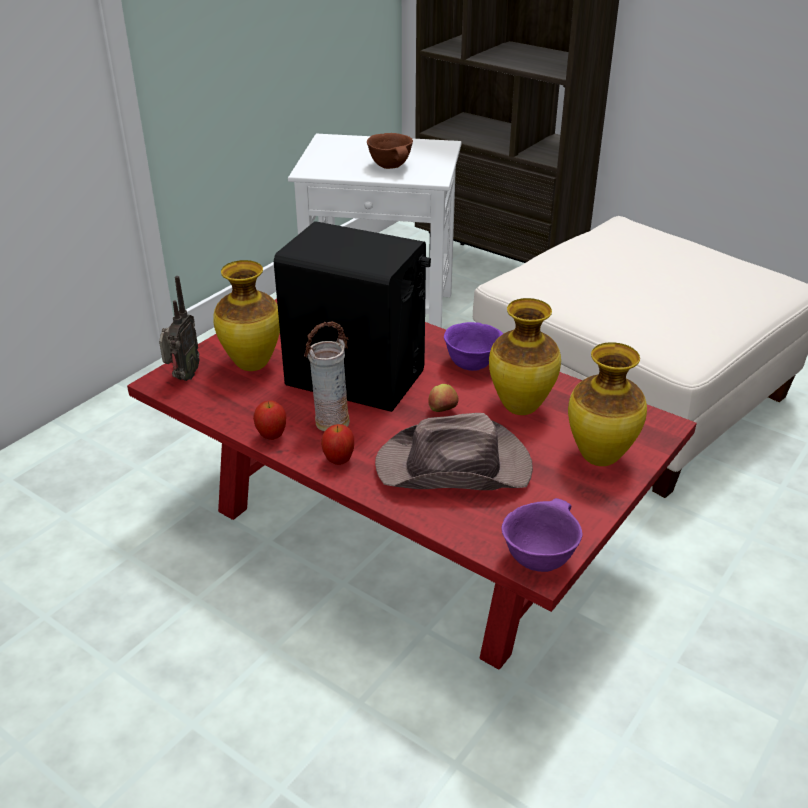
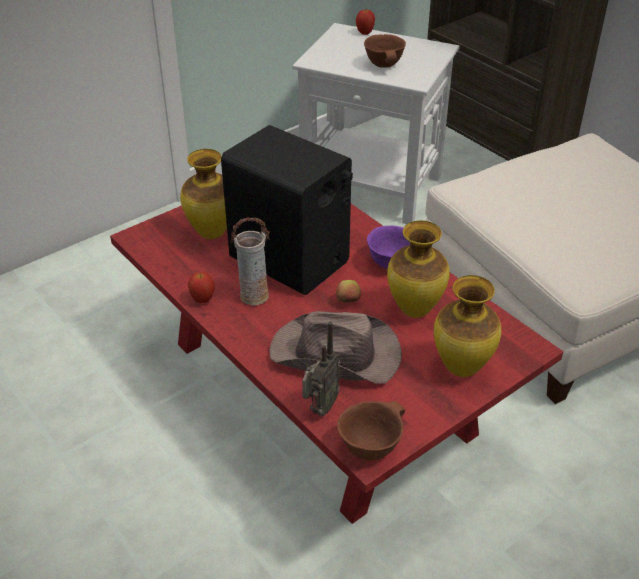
camera: 15 degrees right, 5 degrees up
radio [159,276,200,381] -> radio moved to [302,321,340,416]
apple [321,424,354,465] -> apple moved to [356,10,375,35]
purple bowl [502,498,583,572] -> brown bowl [337,401,405,461]

